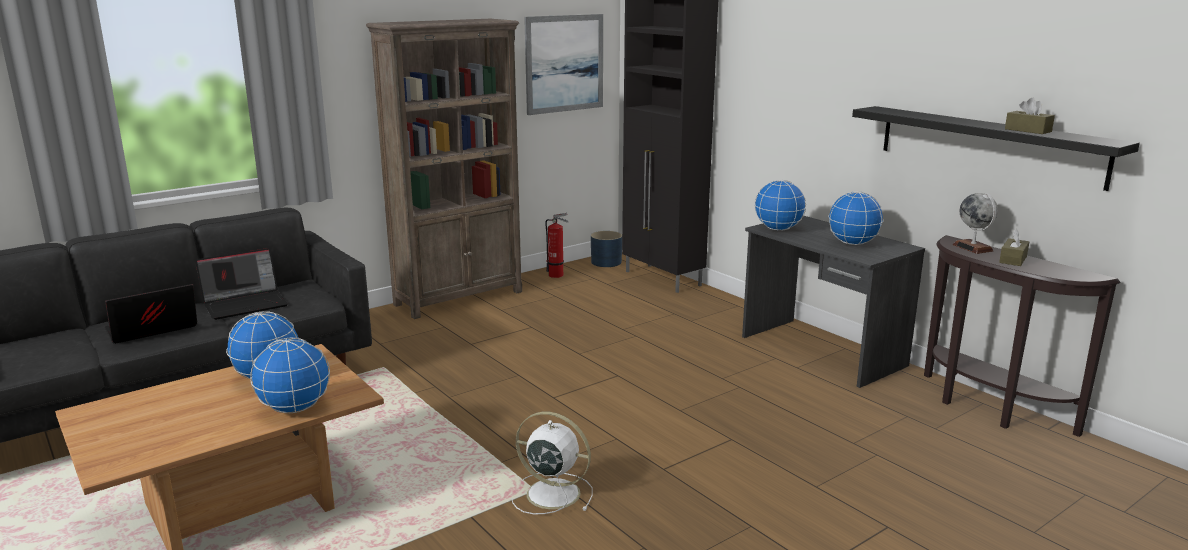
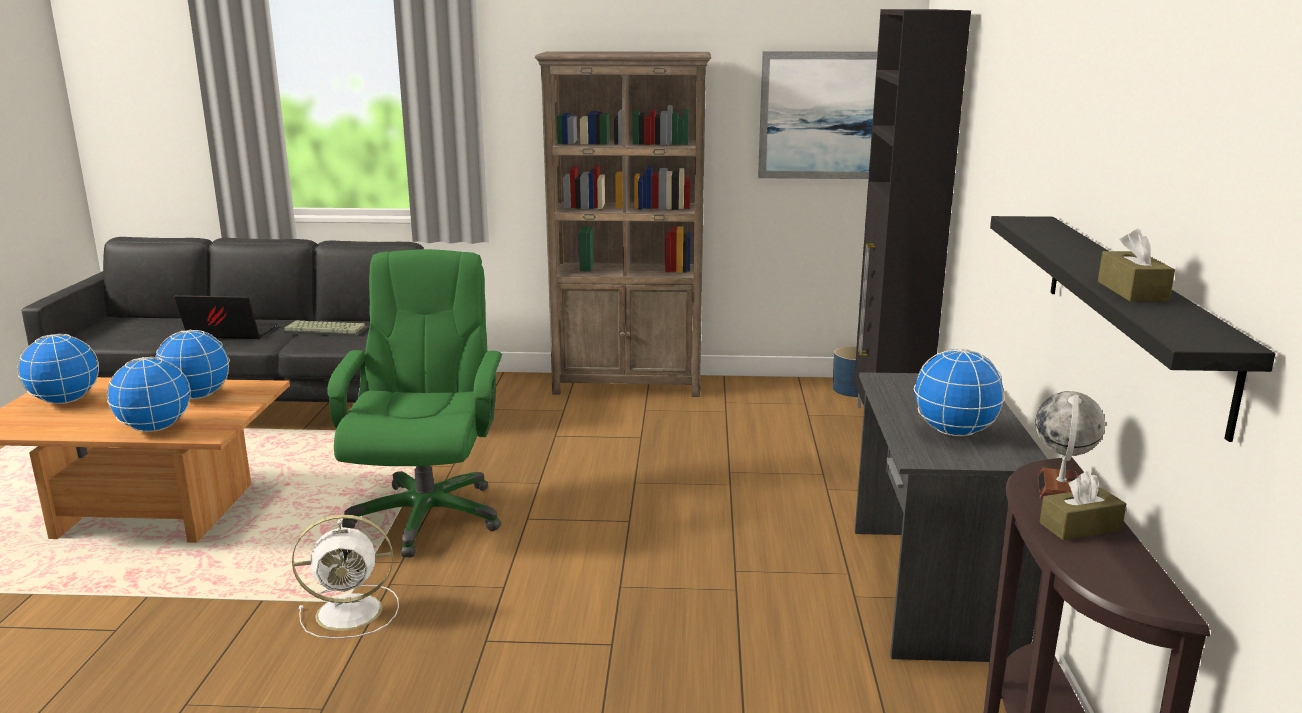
camera: 40 degrees right, 0 degrees up
laptop [195,248,288,320] -> keyboard [282,321,368,337]
white fan [512,411,593,514] -> white fan turned 105 degrees clockwise [292,515,399,639]
fire extinguisher [545,213,569,278] -> none
globe [754,180,806,231] -> globe moved to [18,334,99,404]
none -> green office chair [327,249,502,557]

